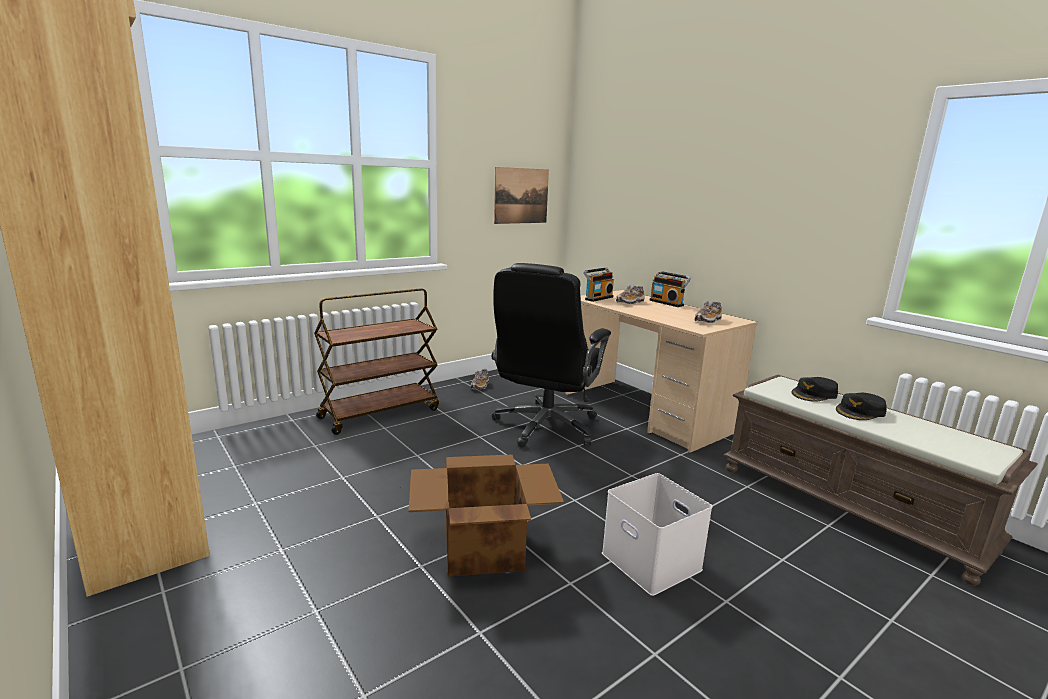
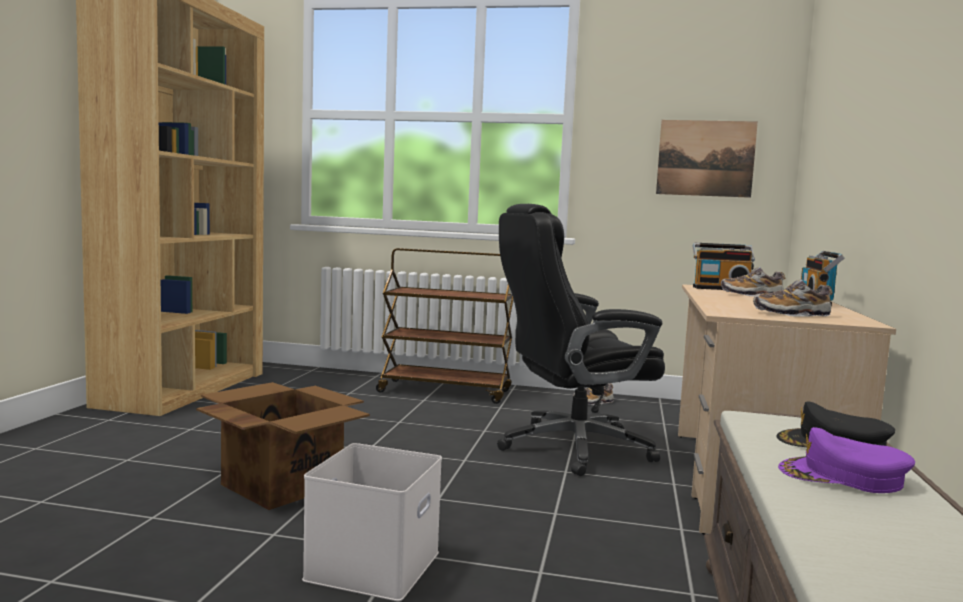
camera: 50 degrees right, 10 degrees down
black cap [836,393,887,420] -> purple cap [778,427,915,493]

